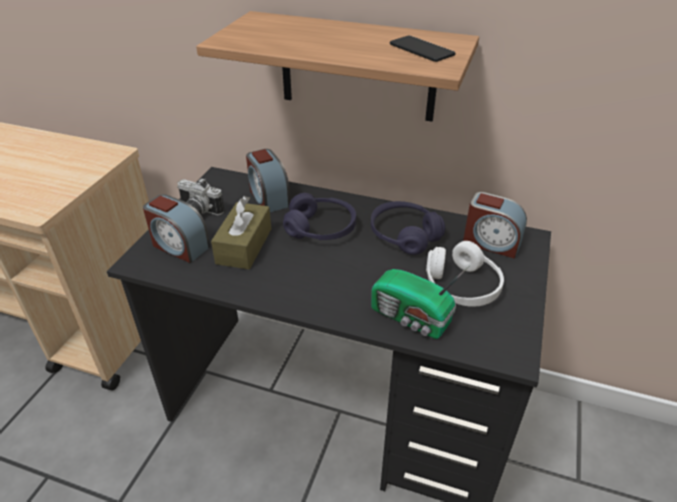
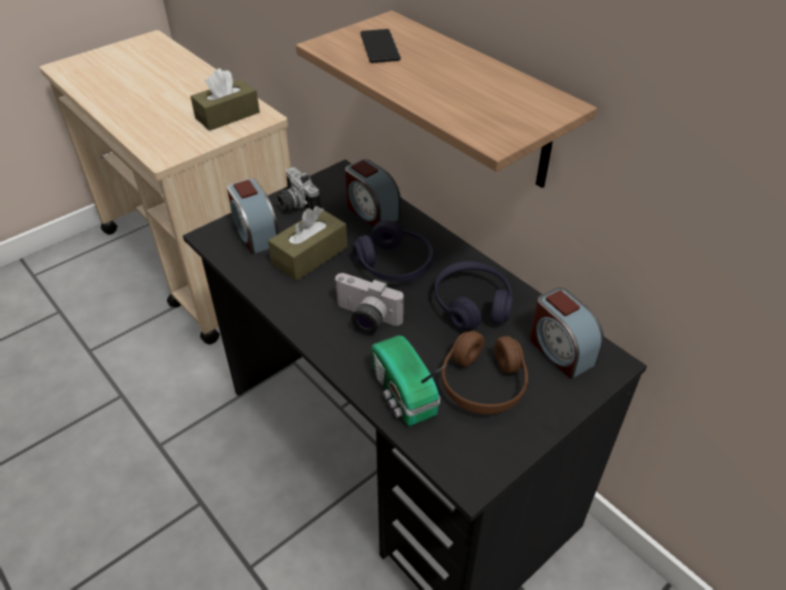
camera: 30 degrees right, 5 degrees up
alarm clock [246,149,290,212] -> alarm clock turned 45 degrees counterclockwise [345,159,401,227]
phone [390,35,455,62] -> phone moved to [361,29,401,63]
white headphones [426,241,504,307] -> brown headphones [441,331,528,414]
none -> brown tissue box [190,68,260,131]
none -> camera [334,273,404,334]

